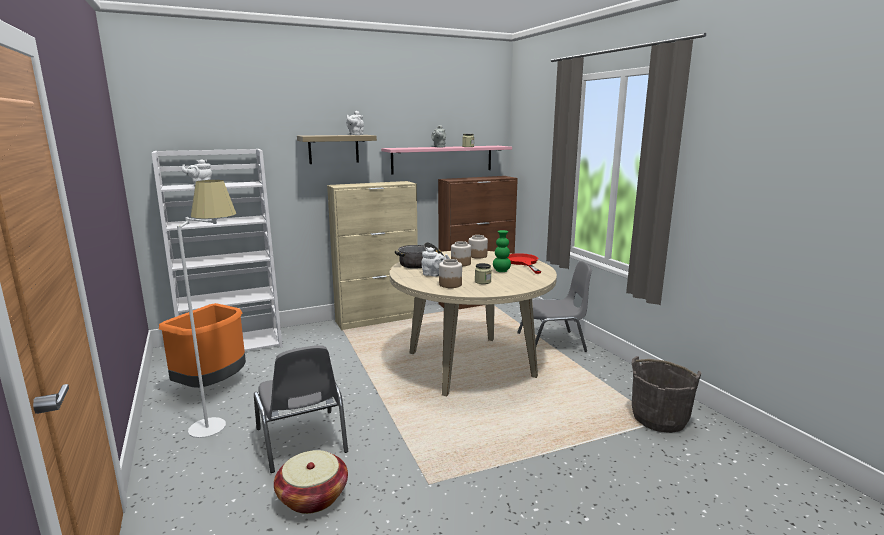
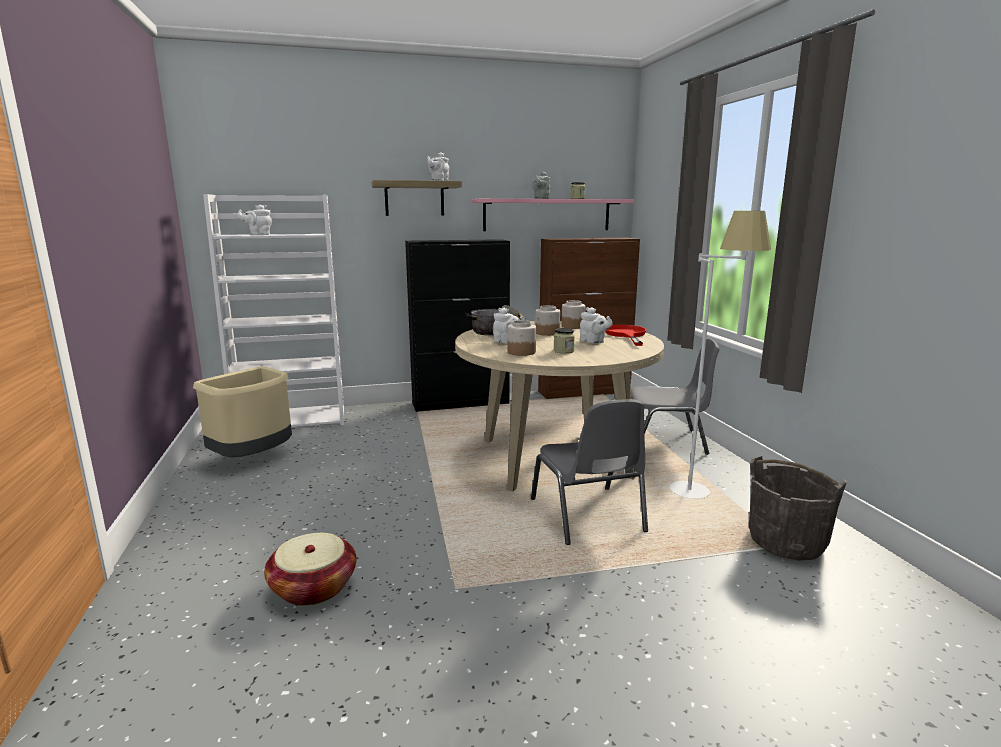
camera: 10 degrees right, 0 degrees up
orange trash can [159,303,246,388] -> beige trash can [193,366,292,457]
white floor lamp [177,180,236,438] -> white floor lamp moved to [670,211,771,499]
grey chair [254,345,348,473] -> grey chair moved to [531,399,648,545]
beige cabinet [327,181,418,330] -> black cabinet [405,239,510,412]
green vase [493,230,511,272] -> white teapot [580,307,613,343]

